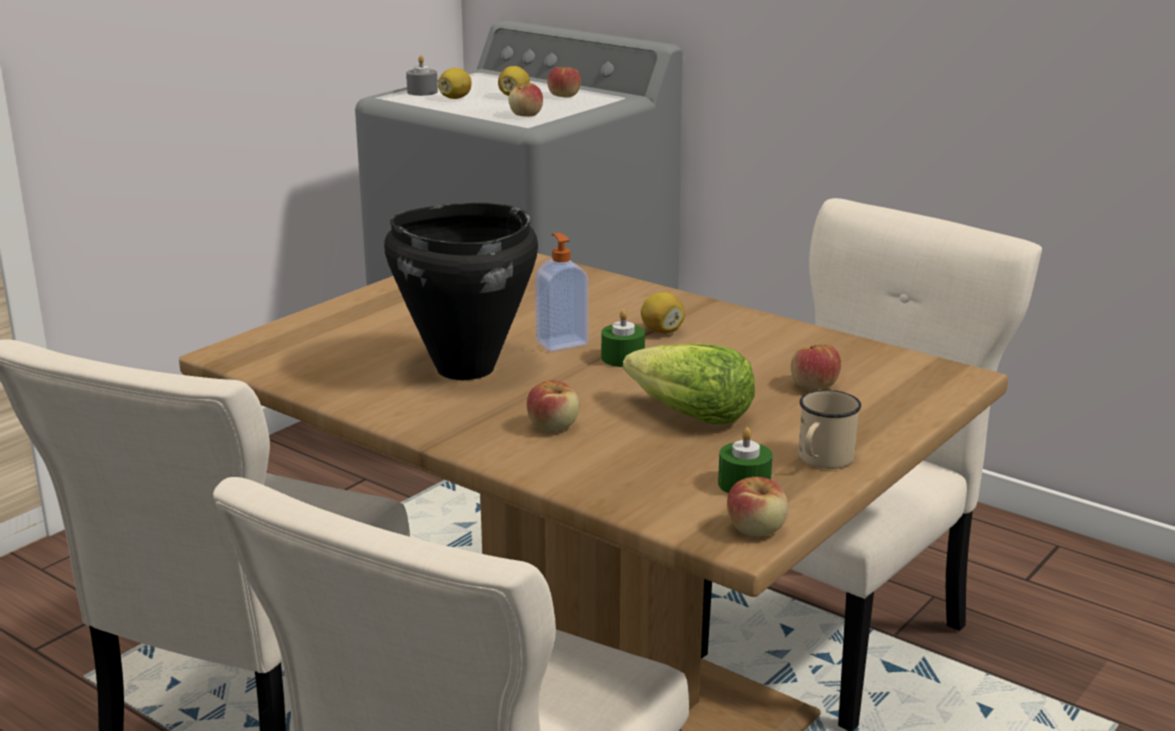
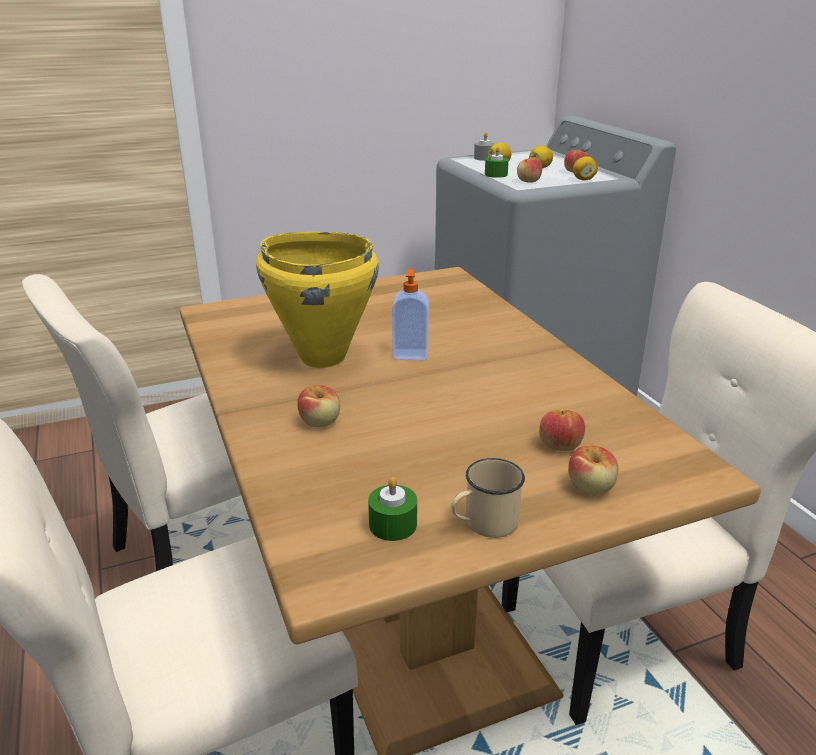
camera: 30 degrees right, 5 degrees up
black cooking pot [384,203,538,380] -> yellow cooking pot [256,232,379,368]
green candle [601,309,645,367] -> green candle moved to [485,146,509,178]
lettuce [623,343,755,424] -> none
lemon [641,292,685,334] -> lemon moved to [573,157,598,181]
apple [727,477,788,536] -> apple moved to [568,446,618,495]

